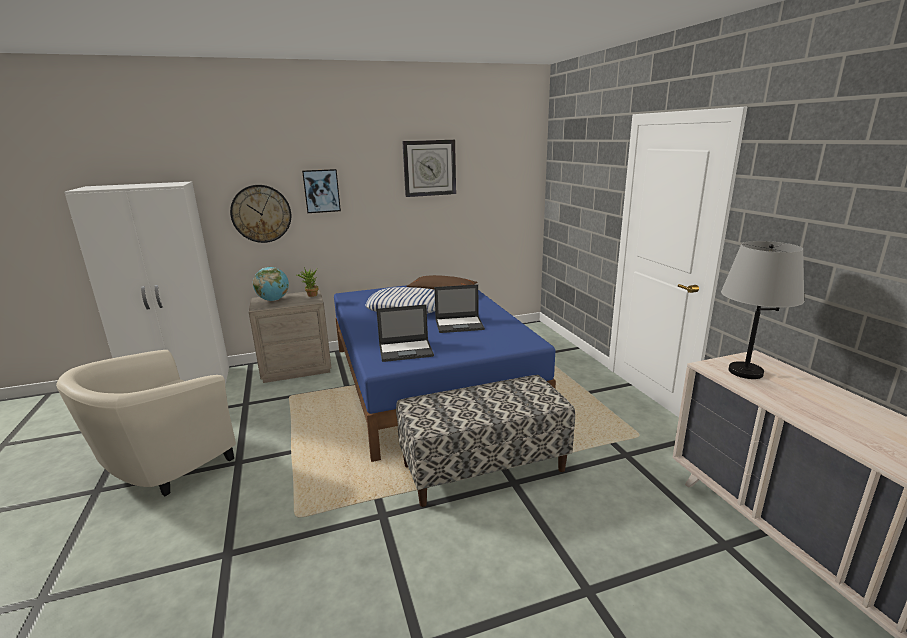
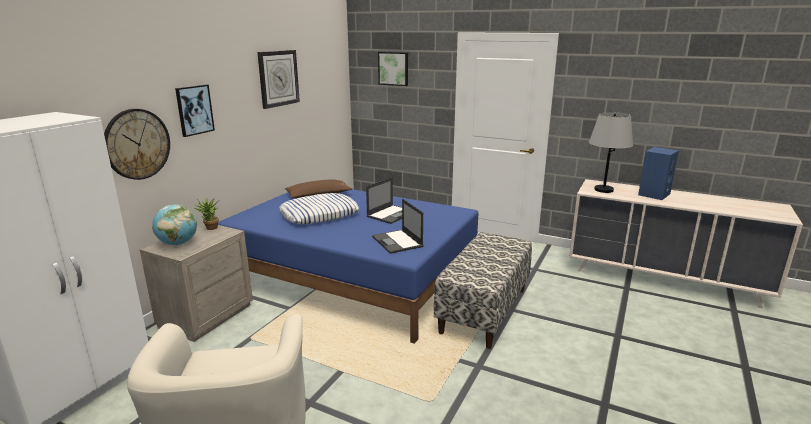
camera: 45 degrees left, 0 degrees up
laptop [376,304,434,362] -> laptop turned 120 degrees clockwise [372,199,423,254]
none -> picture [378,52,408,86]
none -> blue speaker [638,147,679,200]

